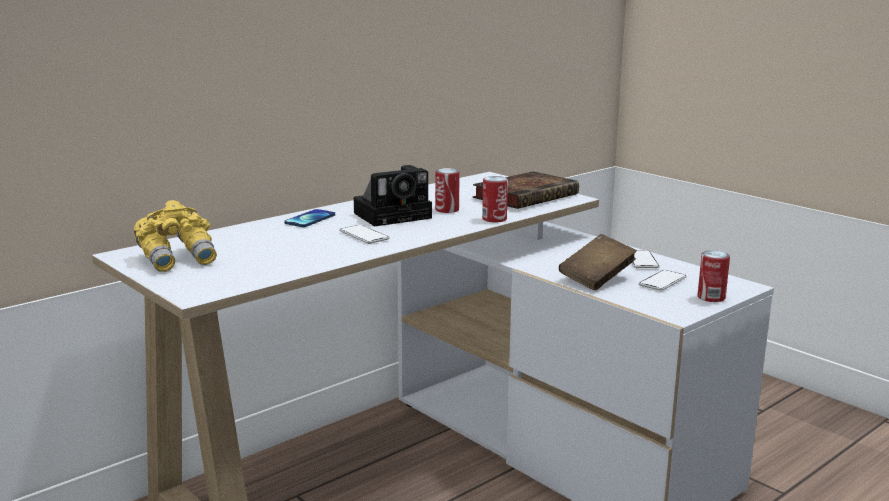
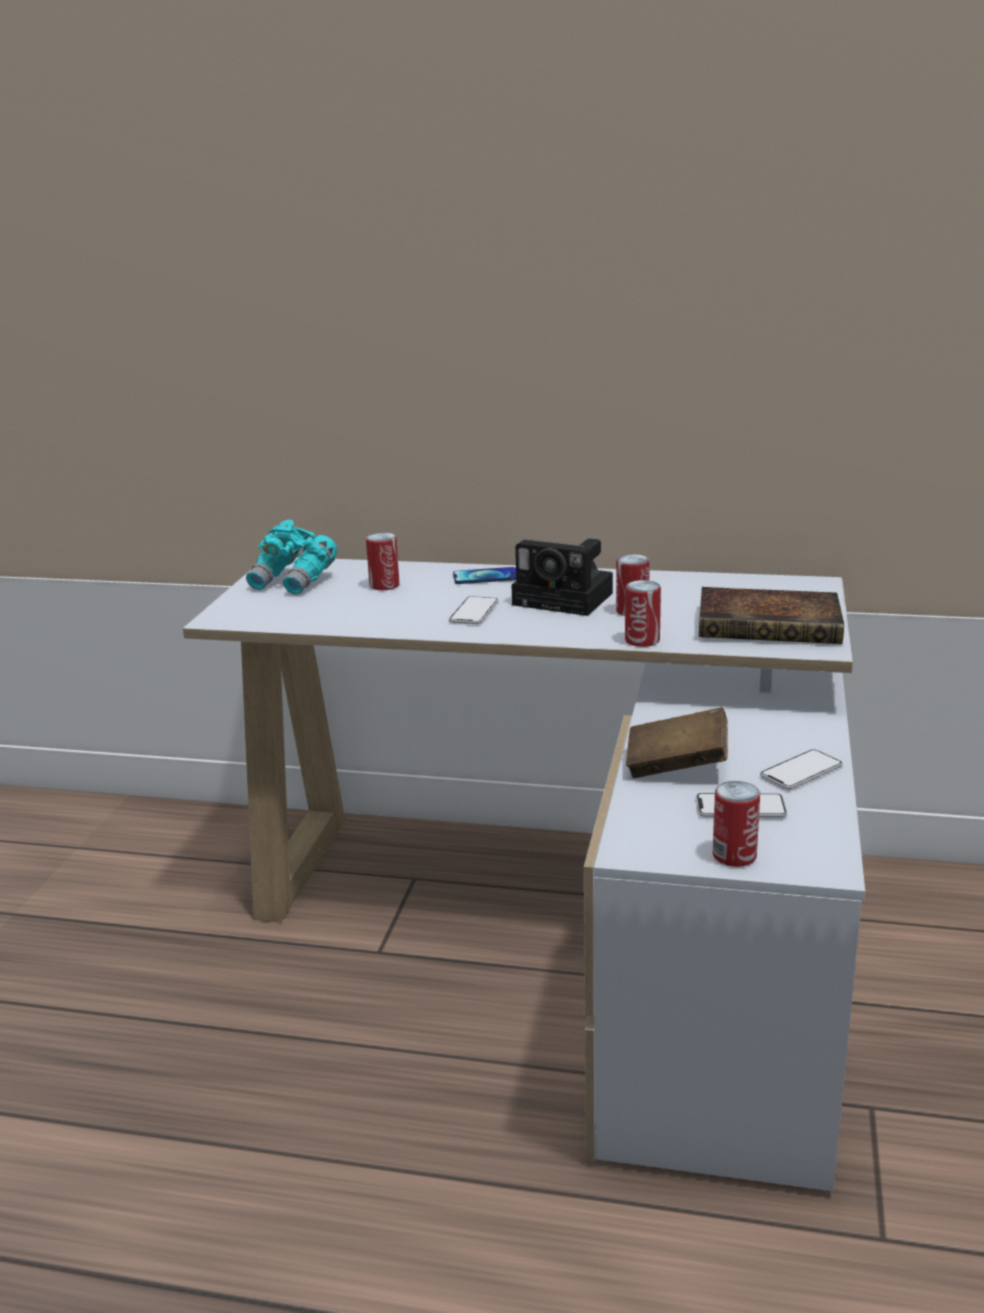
camera: 55 degrees right, 5 degrees up
yellow binoculars [134,200,217,272] -> turquoise binoculars [246,520,337,595]
none -> can [366,532,400,590]

